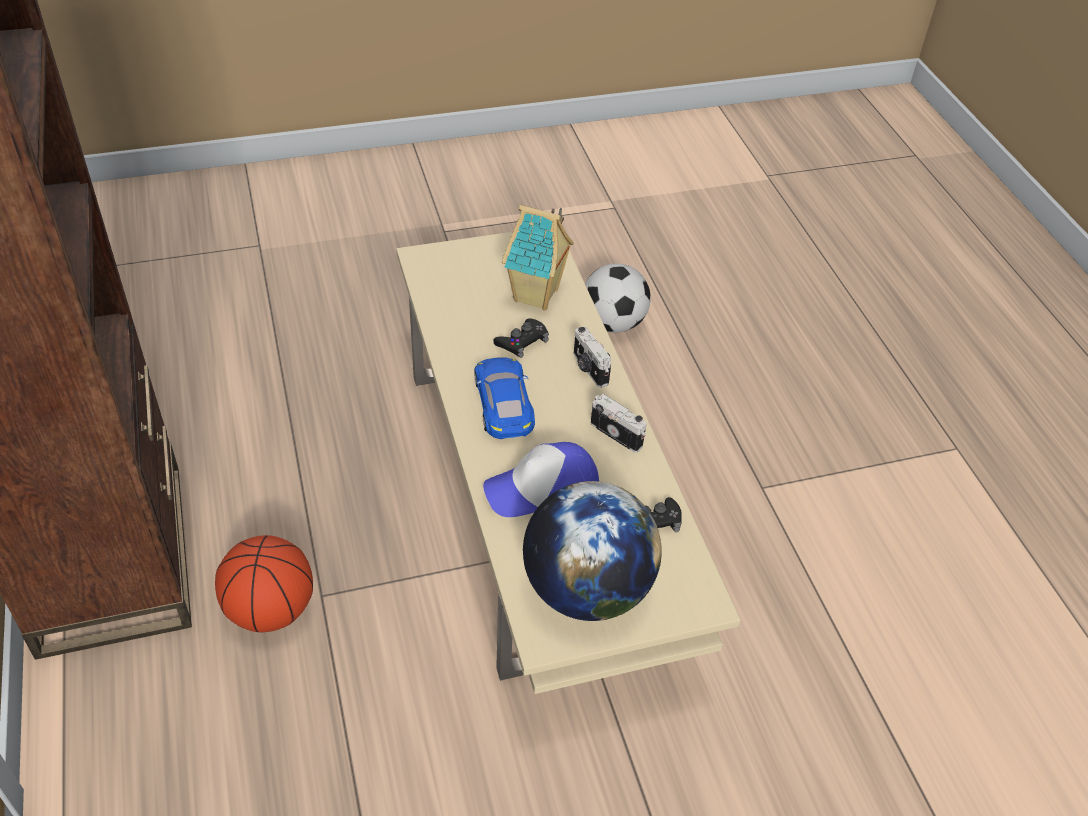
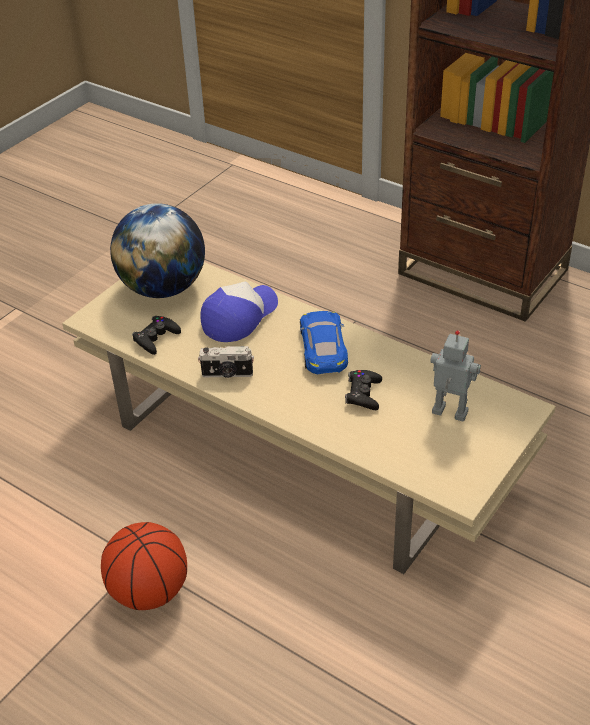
camera: 145 degrees right, 5 degrees down
basketball [215,535,313,633] -> basketball moved to [101,522,187,610]
blue toy car [474,357,535,439] -> blue toy car turned 135 degrees counterclockwise [300,311,348,374]
toy house [502,205,574,310] -> none
camera [574,327,611,388] -> none
football [585,264,651,333] -> none
none -> toy robot [431,330,481,421]

